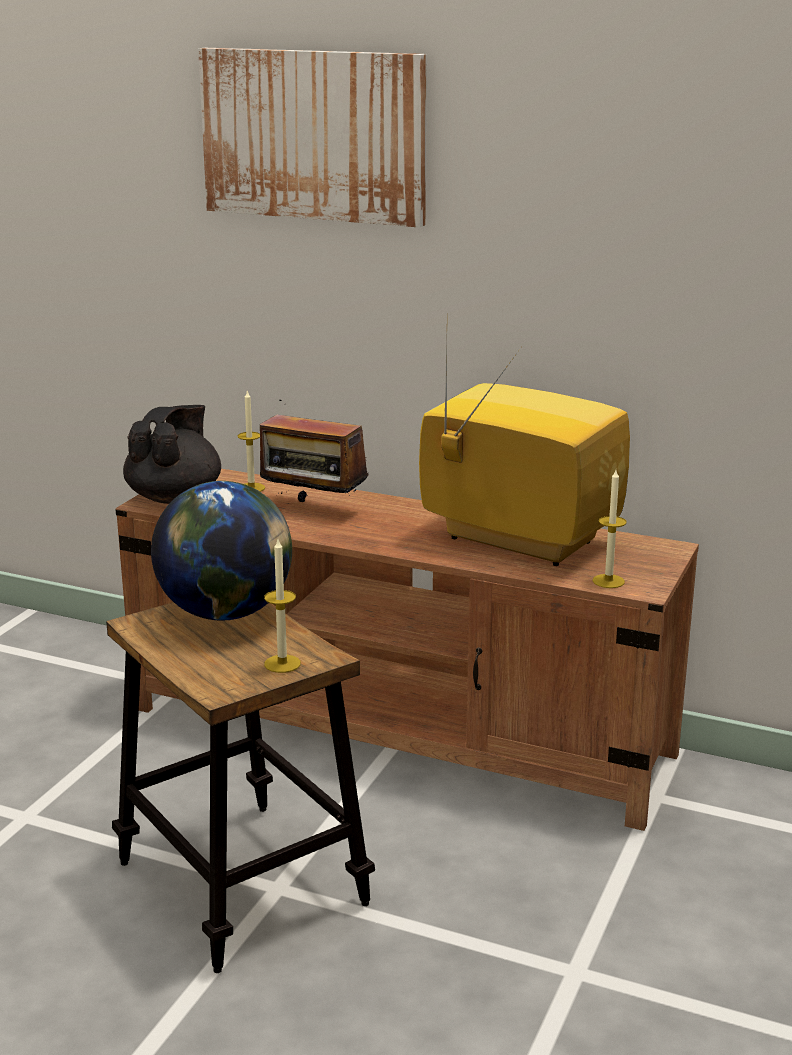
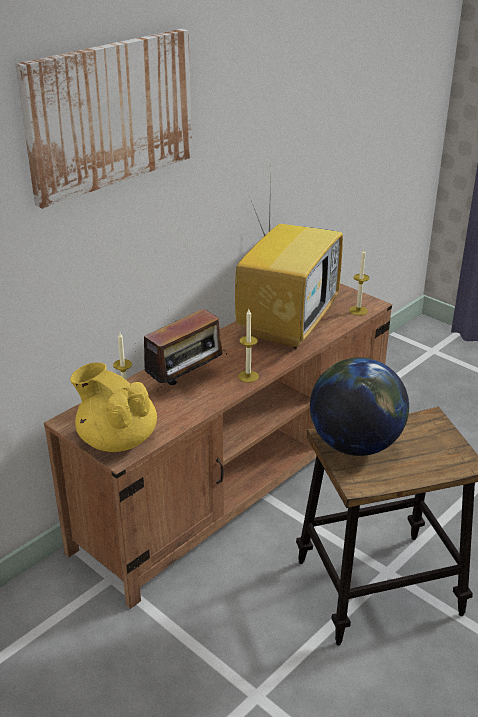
camera: 70 degrees left, 10 degrees up
black teapot [123,405,221,504] -> yellow teapot [70,362,157,452]
candle [264,539,301,673] -> candle moved to [238,309,259,383]
television [419,339,630,566] -> television turned 150 degrees clockwise [235,176,343,349]

